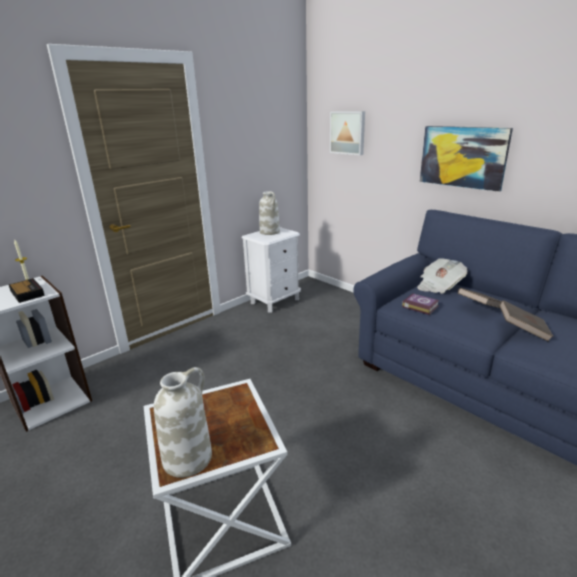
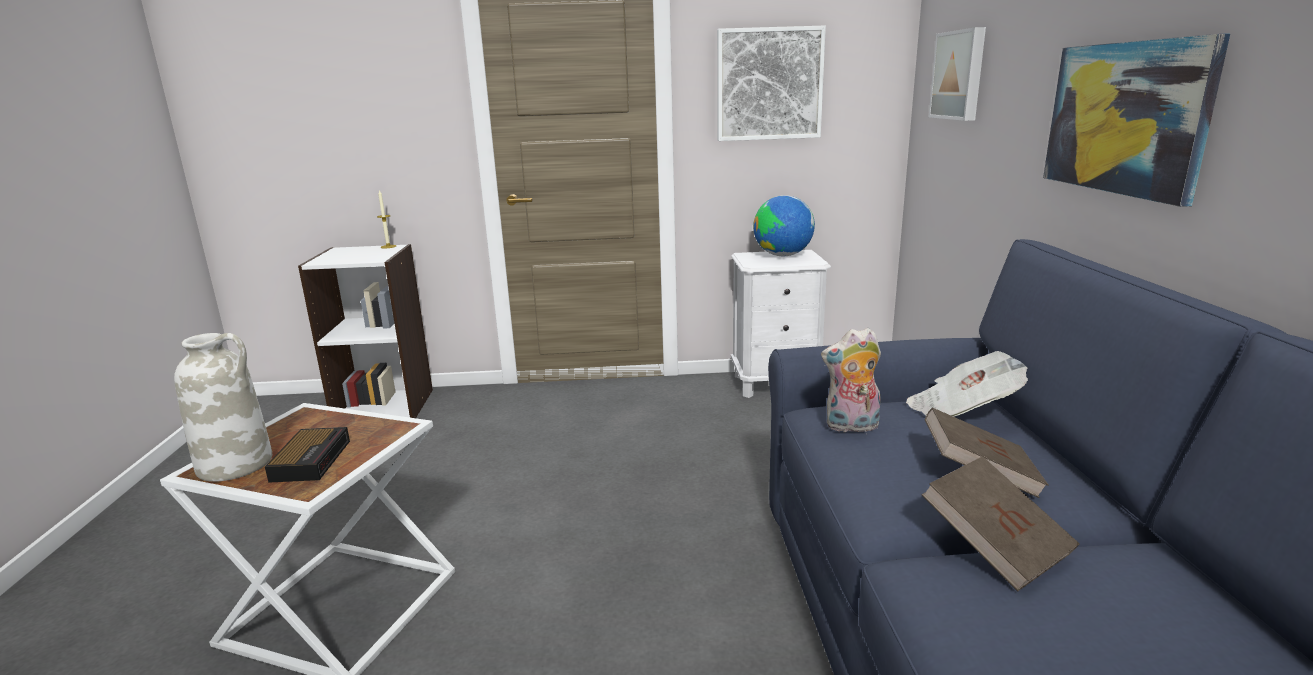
camera: 40 degrees right, 5 degrees down
alarm clock [9,278,45,303] -> alarm clock moved to [265,427,350,483]
white vase [259,191,280,235] -> globe [753,195,815,256]
book [402,293,439,315] -> plush toy [821,328,881,432]
none -> picture [717,26,826,141]

